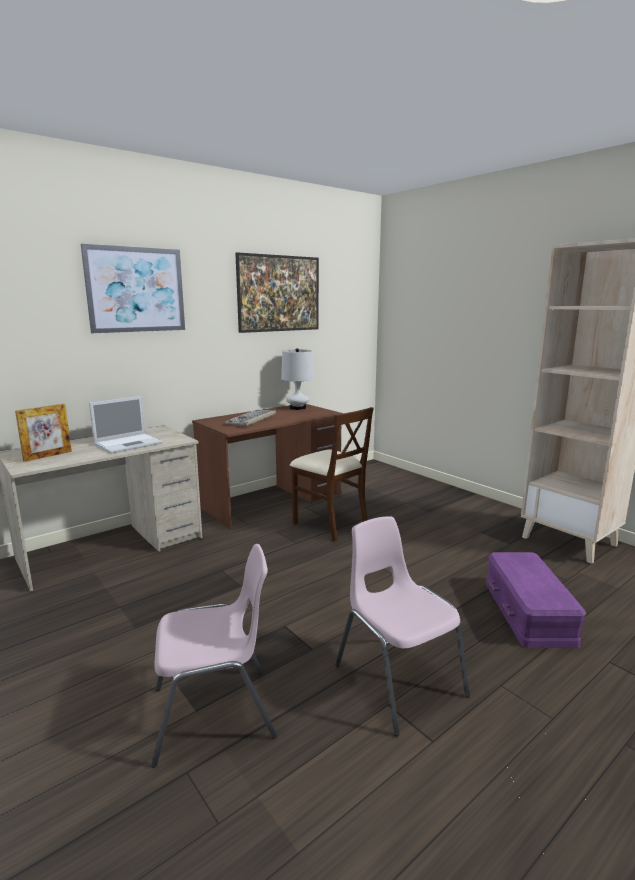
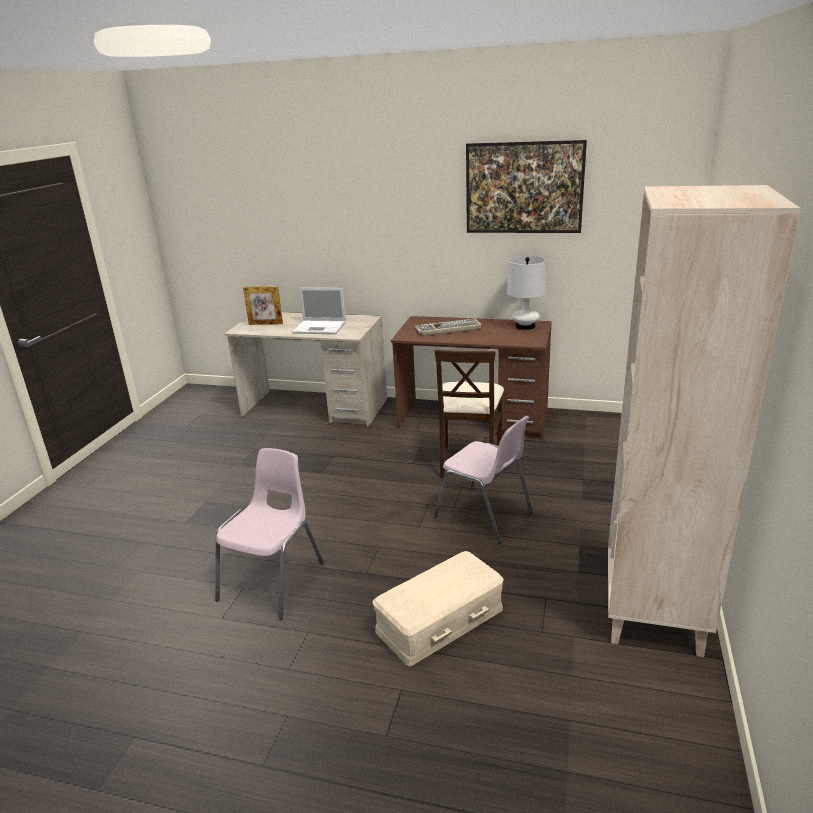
camera: 55 degrees right, 10 degrees up
picture [81,244,185,333] -> none
pink chair [151,544,277,768] -> pink chair moved to [434,416,533,544]
purple storage box [486,552,586,648] -> beige storage box [372,551,504,666]

